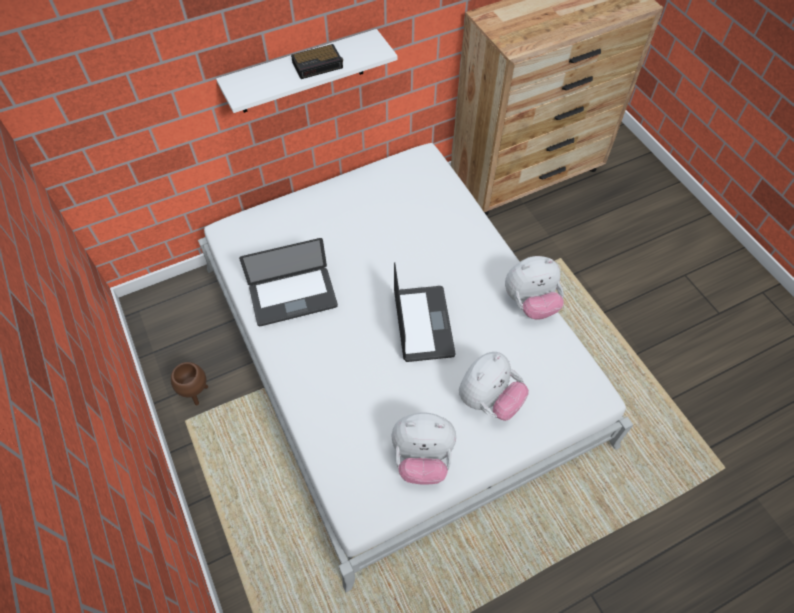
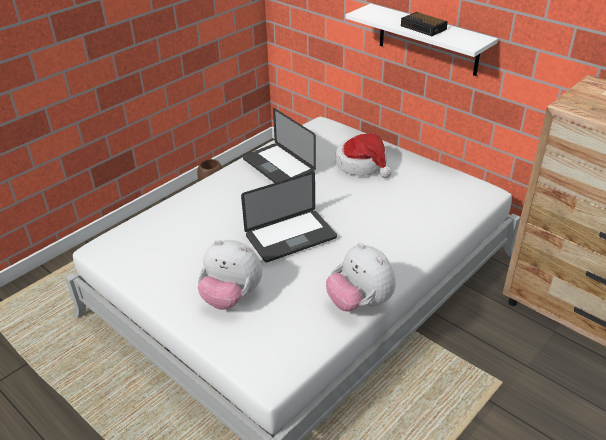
camera: 70 degrees right, 20 degrees down
plush toy [391,412,456,485] -> none
none -> hat [335,133,392,178]

